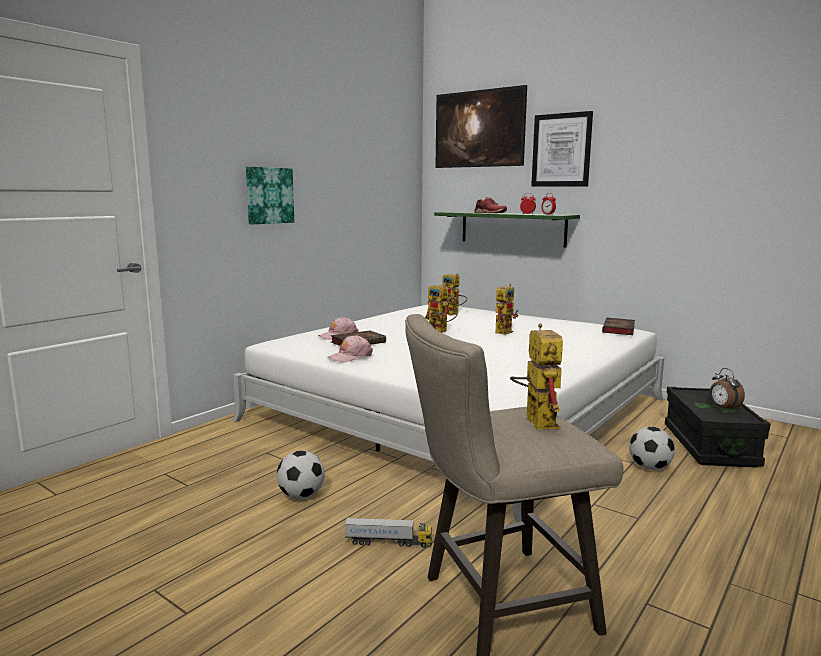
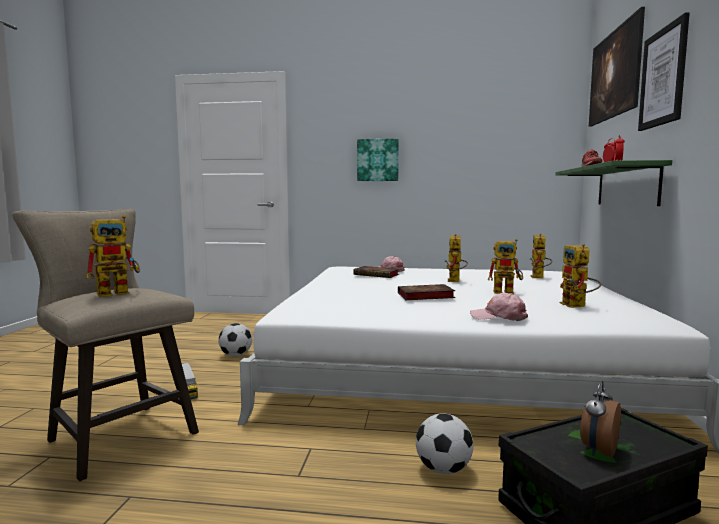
camera: 60 degrees right, 5 degrees down
pink cap [328,335,373,363] -> pink cap moved to [470,293,528,321]
book [602,318,635,335] -> book moved to [398,284,455,300]
none -> toy robot [560,244,601,308]

